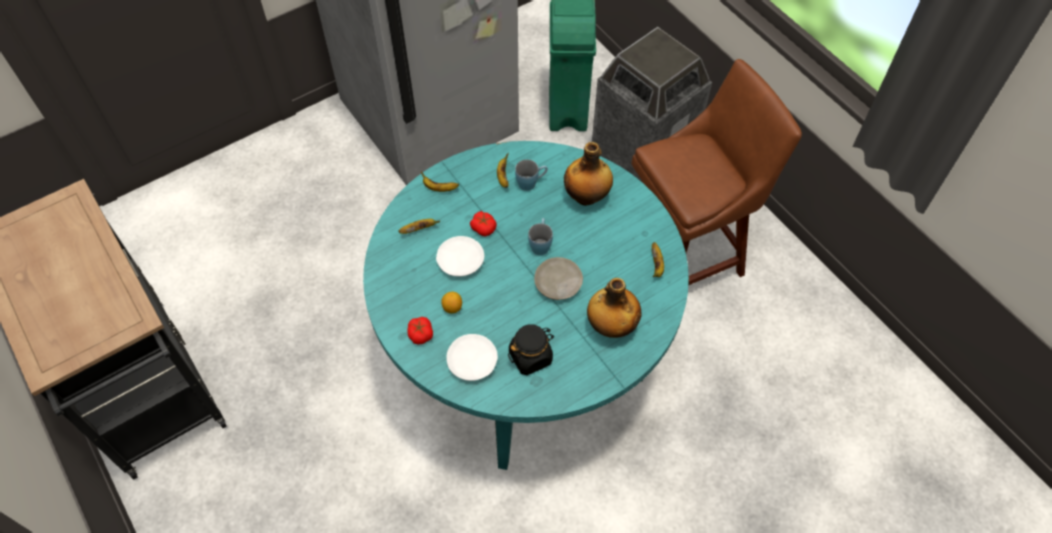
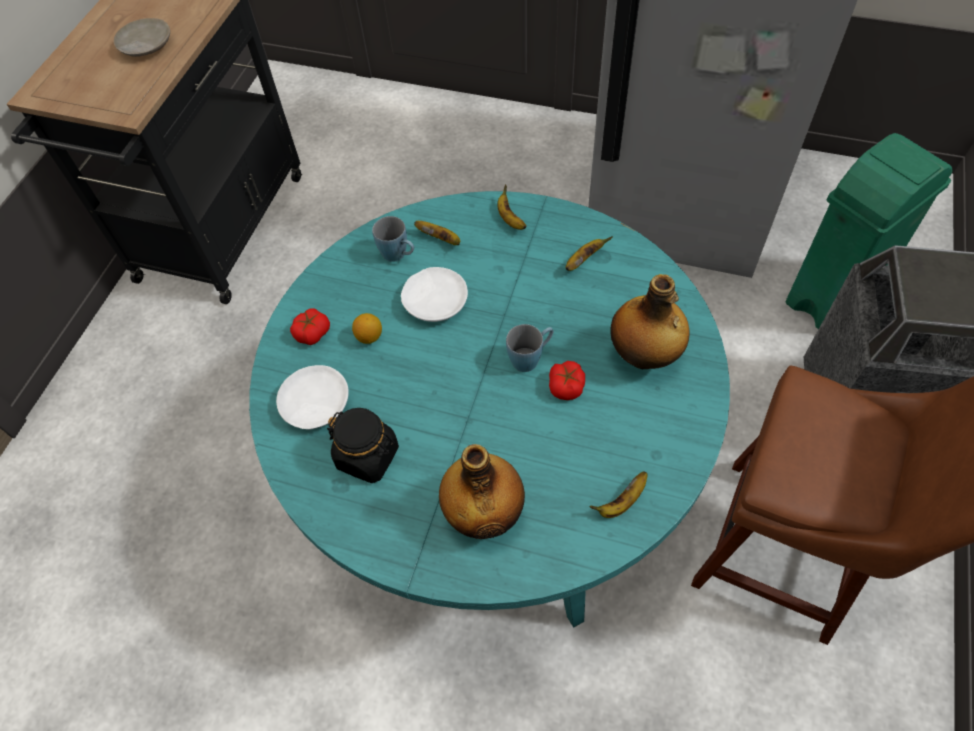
camera: 55 degrees right, 0 degrees up
tomato [470,211,497,236] -> tomato moved to [549,361,585,400]
blue mug [515,159,548,191] -> blue mug moved to [372,216,414,262]
beige plate [534,257,583,300] -> beige plate moved to [114,18,170,57]

